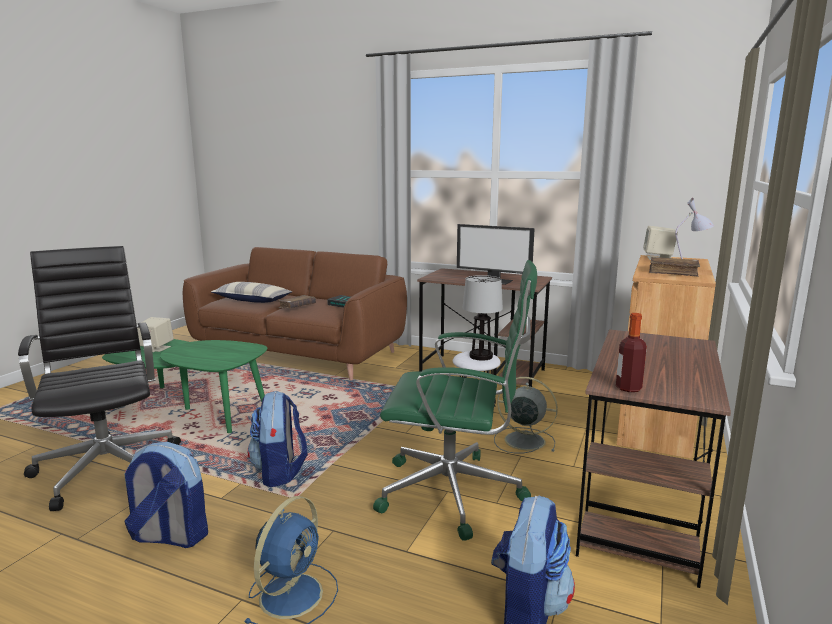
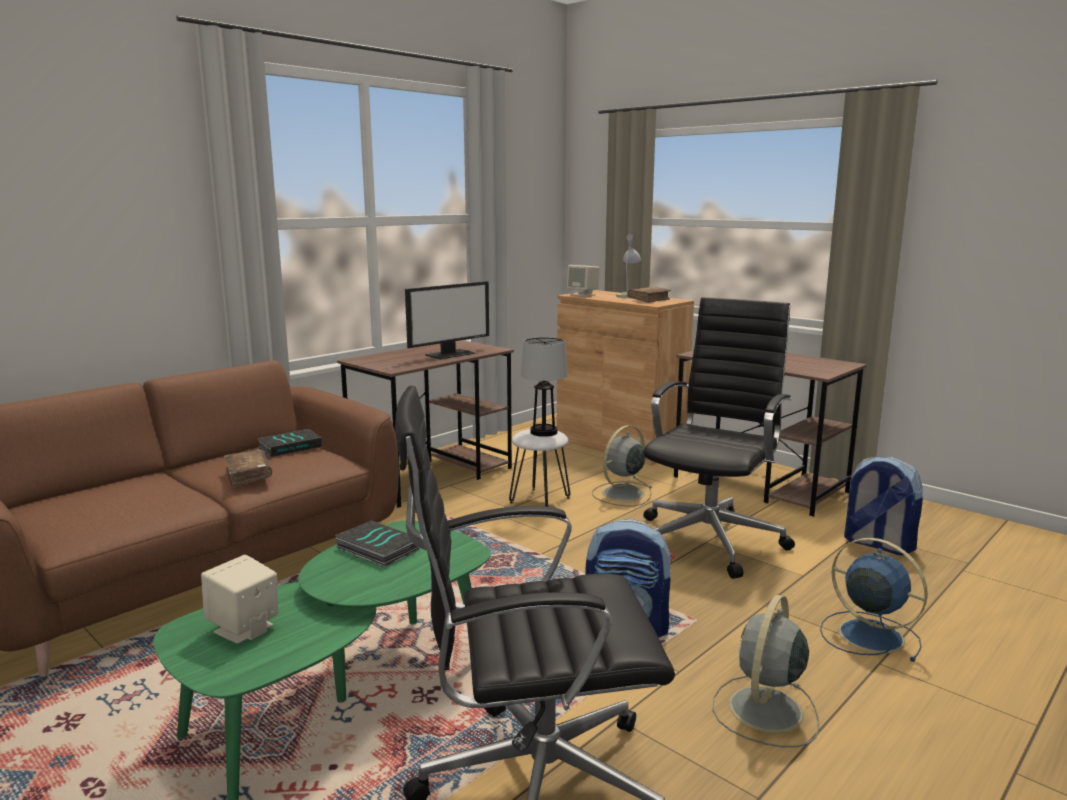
camera: 70 degrees left, 0 degrees up
backpack [124,442,208,548] -> grey fan [712,595,819,747]
pillow [211,282,293,303] -> none
green office chair [373,260,537,541] -> black office chair [643,297,795,579]
bottle [616,313,647,392] -> none
none -> book [335,521,419,567]

